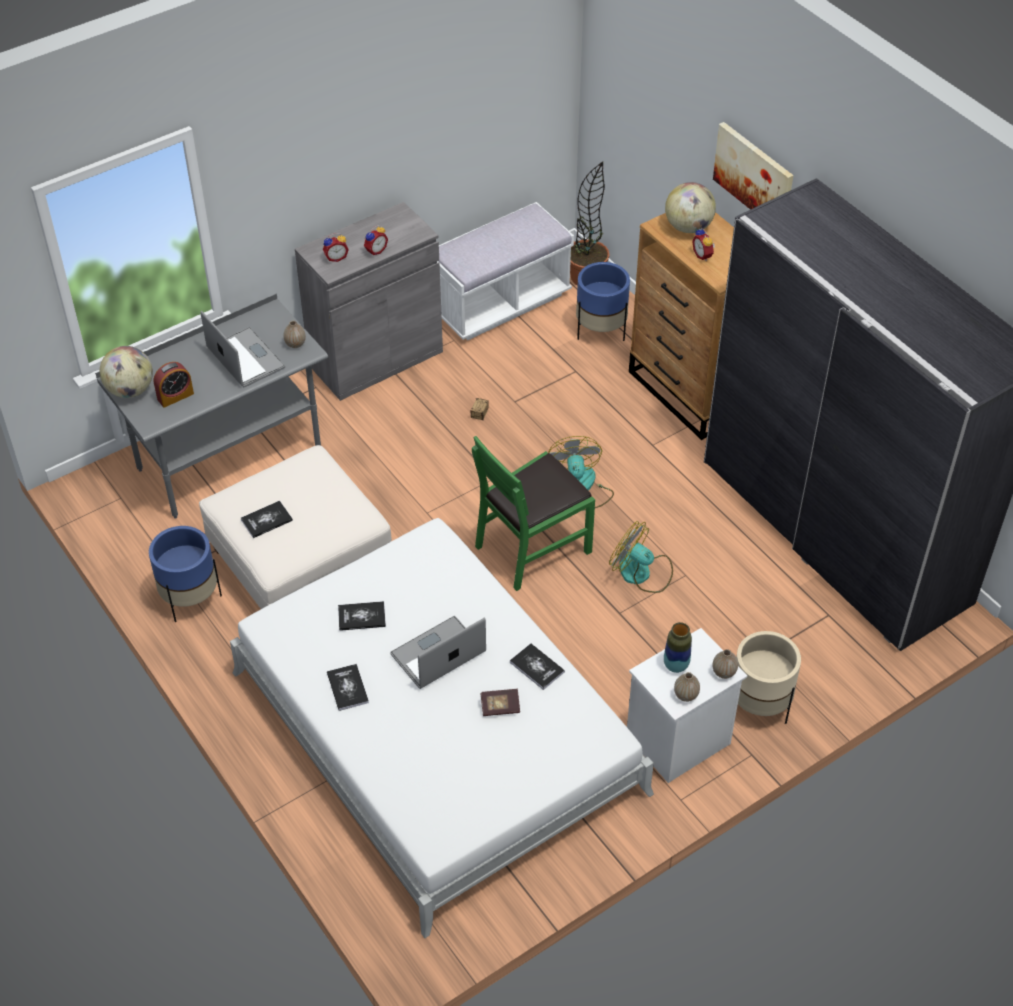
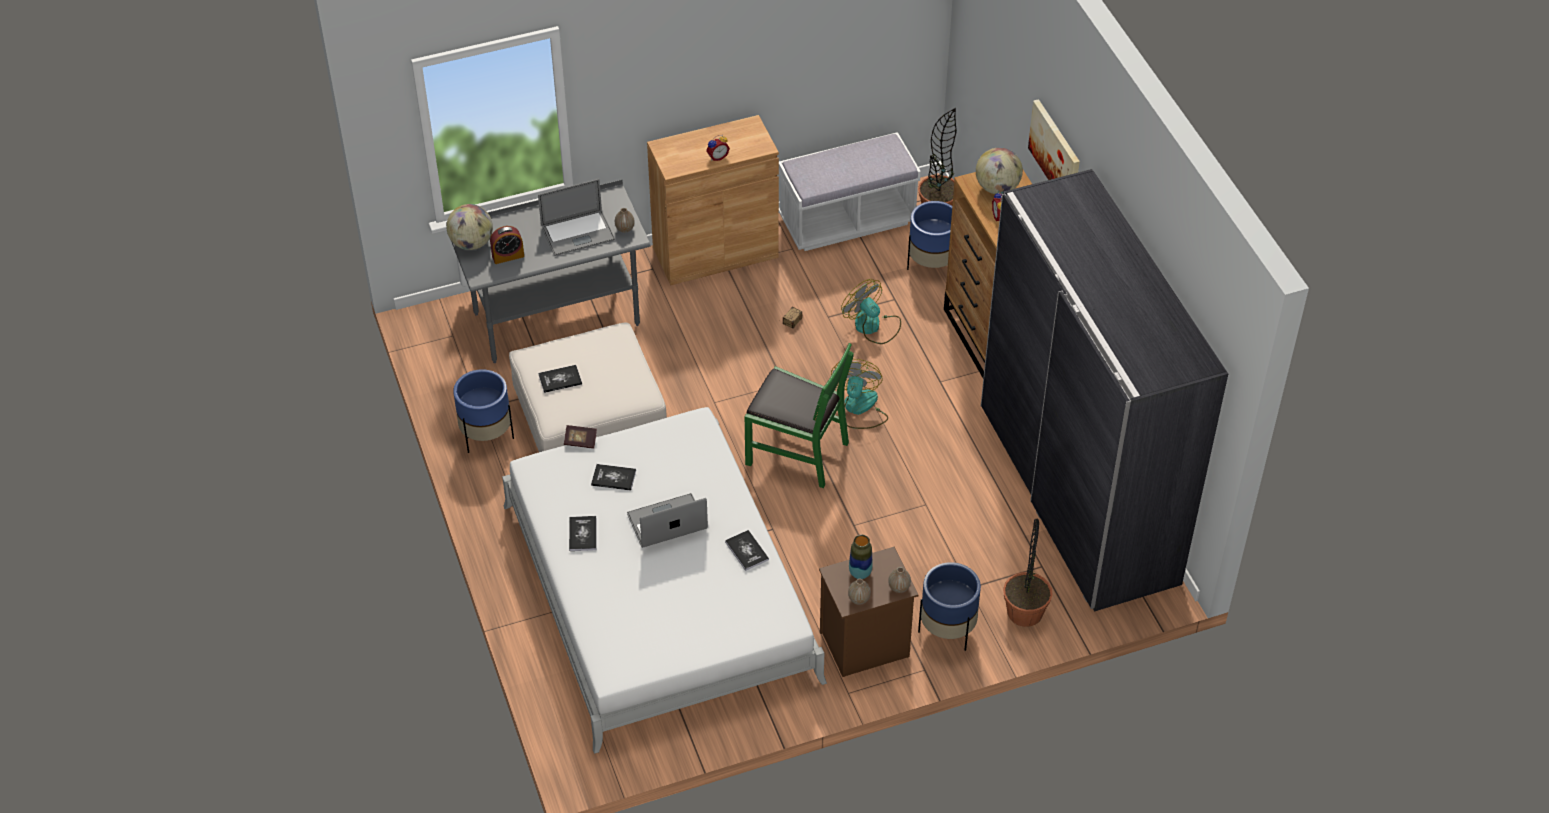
camera: 15 degrees right, 0 degrees up
laptop [201,311,285,387] -> laptop turned 90 degrees clockwise [538,179,615,256]
grey cabinet [295,202,443,401] -> brown cabinet [647,115,779,285]
alarm clock [323,233,349,262] -> none
green chair [472,436,595,591] -> green chair turned 135 degrees counterclockwise [745,343,854,488]
book [480,689,520,716] -> book moved to [564,425,597,449]
fan [609,521,673,593] -> fan moved to [841,279,901,344]
white nightstand [627,628,747,783] -> brown nightstand [819,547,919,677]
beige planter [736,631,801,724] -> blue planter [918,562,981,651]
none -> potted plant [1003,518,1053,627]

